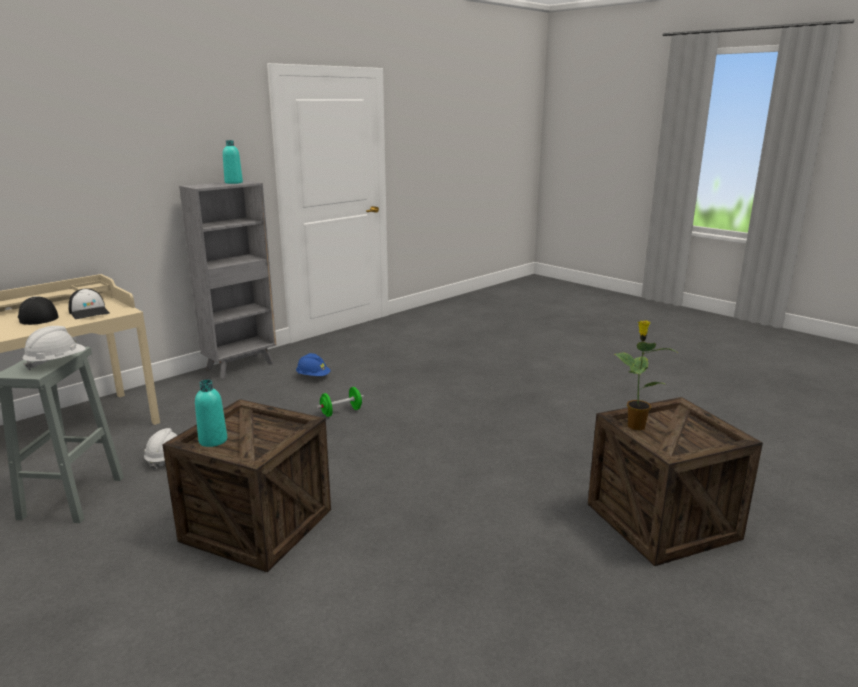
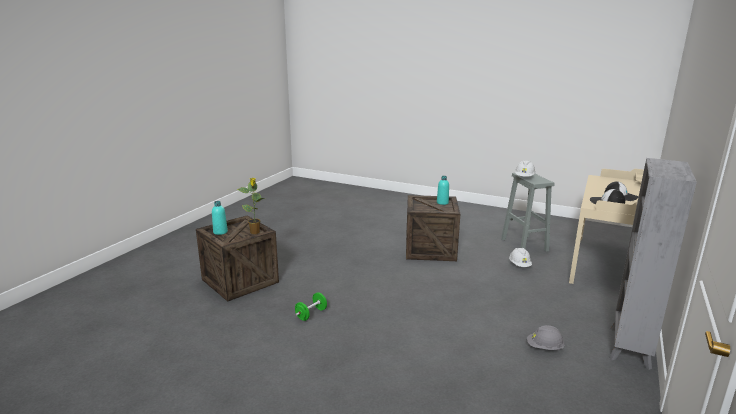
camera: 160 degrees right, 0 degrees up
turquoise bottle [223,140,243,184] -> turquoise bottle moved to [212,201,228,235]
blue hard hat [296,353,331,376] -> grey hard hat [527,325,565,350]
green dumbbell [317,387,364,417] -> green dumbbell moved to [295,292,327,321]

